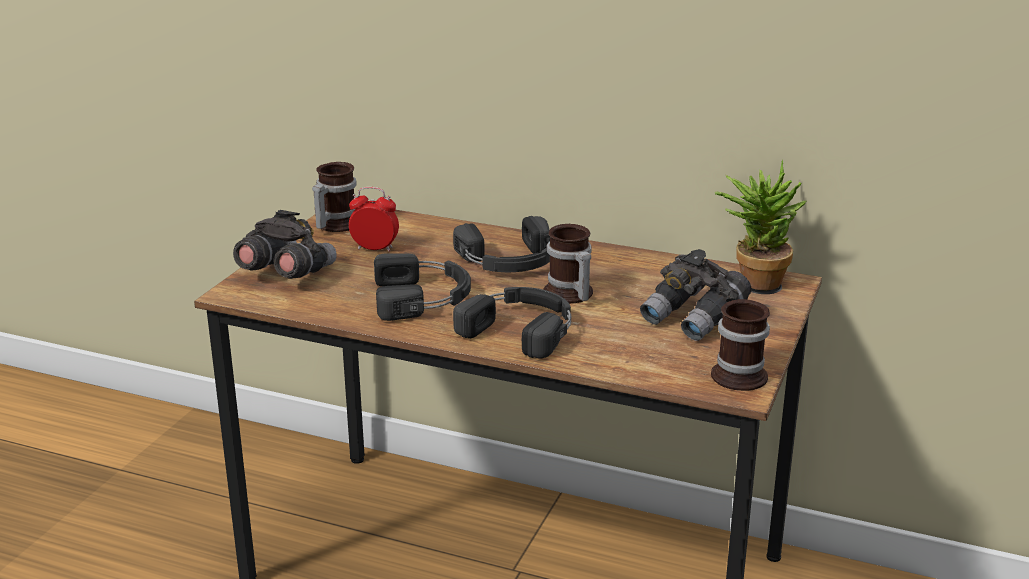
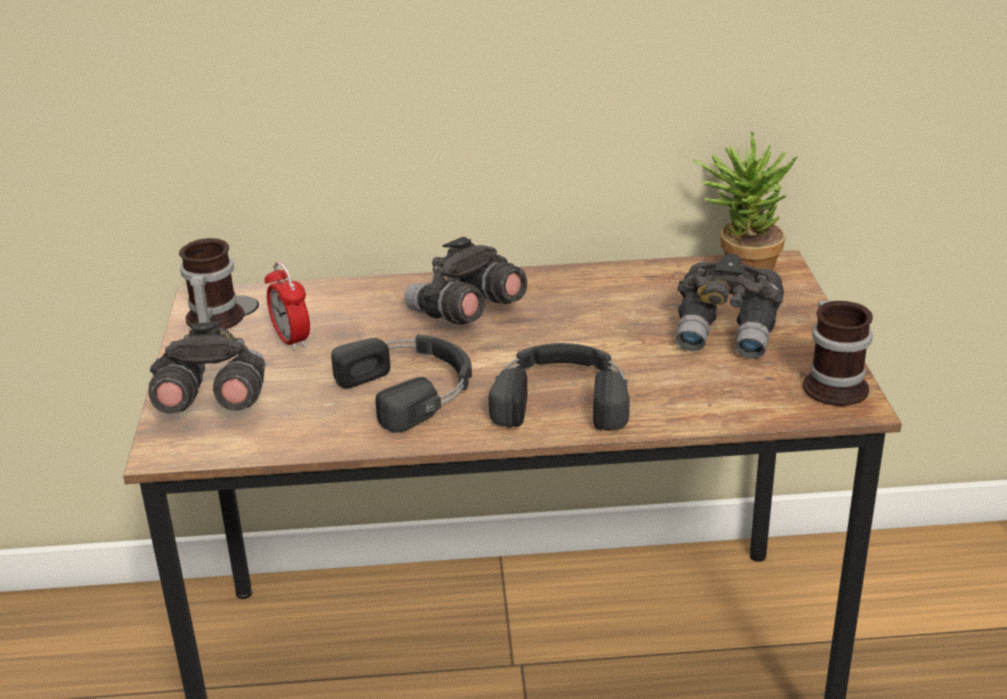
camera: 25 degrees left, 5 degrees up
alarm clock [349,187,399,252] -> alarm clock turned 105 degrees counterclockwise [265,261,310,351]
black headphones [453,216,550,272] -> grey binoculars [404,237,527,325]
mug [543,224,593,303] -> none

